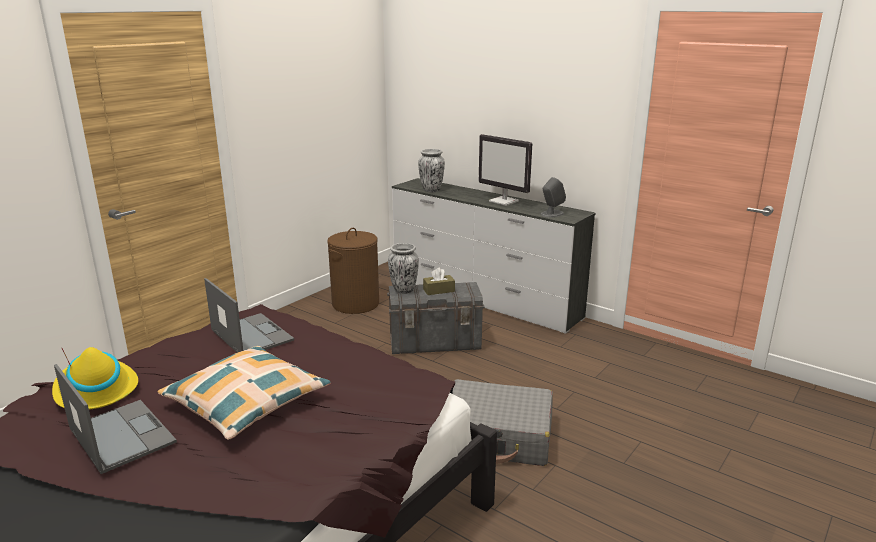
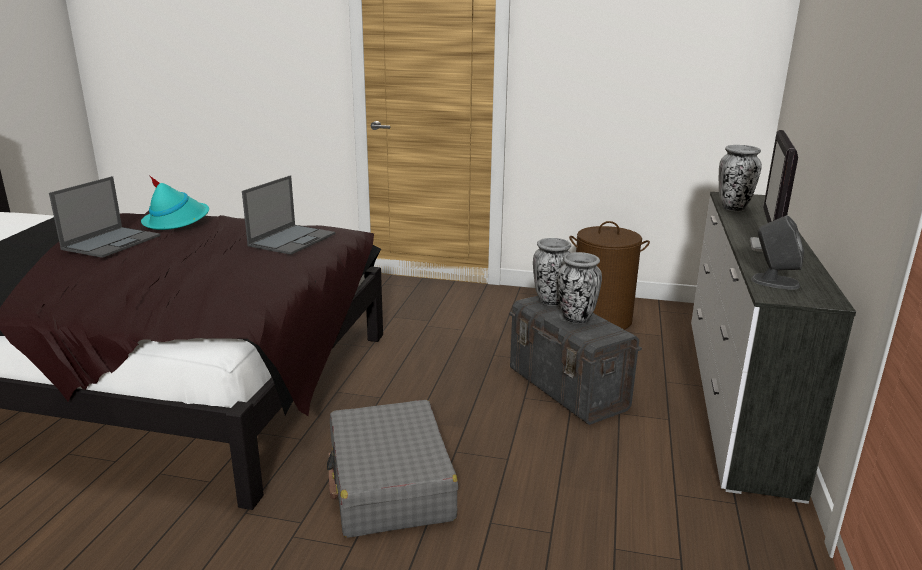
camera: 65 degrees right, 0 degrees up
yellow hat [52,347,138,410] -> turquoise hat [141,175,209,230]
pillow [157,346,331,440] -> none
brown tissue box [423,267,455,295] -> vase [558,252,602,324]

